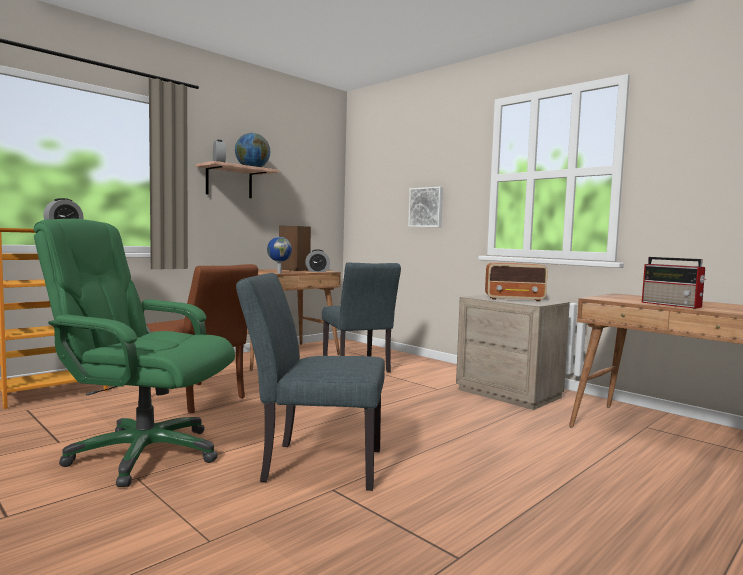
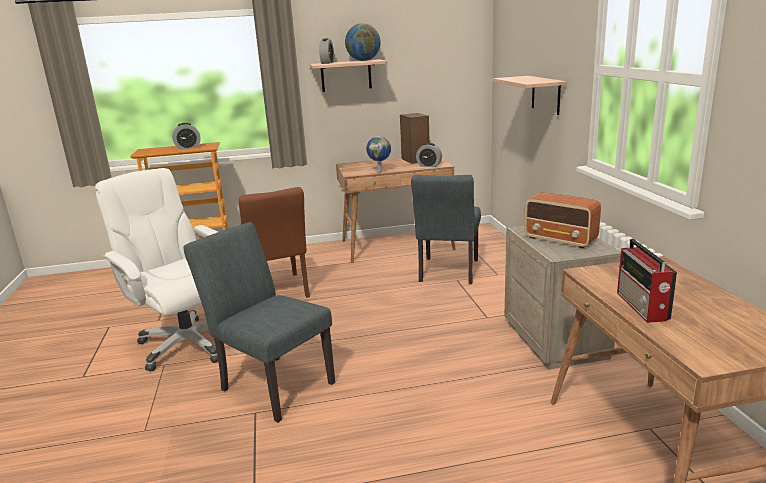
camera: 35 degrees right, 15 degrees up
green office chair [34,219,235,487] -> white office chair [95,168,218,371]
picture [408,187,443,227] -> shelf [493,76,567,115]

